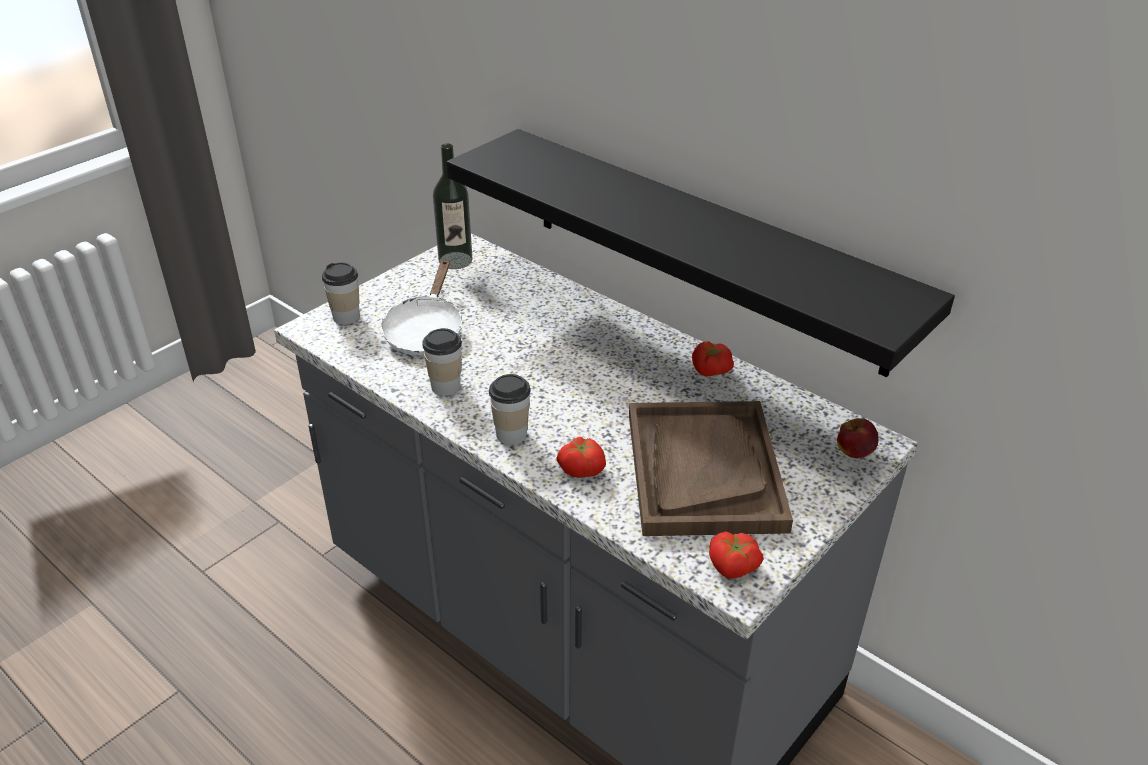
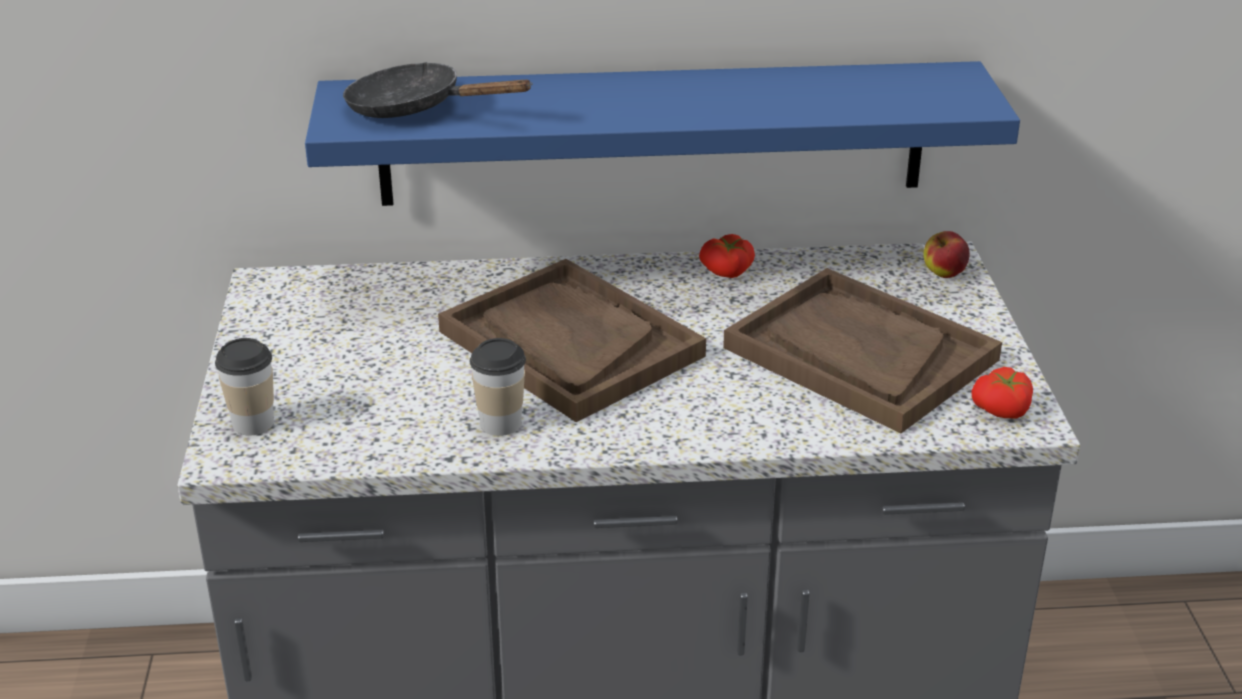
camera: 45 degrees left, 5 degrees down
white frying pan [381,259,462,355] -> none
bottle [433,143,472,269] -> none
black shelf [446,129,955,377] -> blue shelf [305,61,1020,206]
cup [489,374,531,444] -> none
tomato [556,436,606,478] -> none
none -> black frying pan [343,62,533,118]
none -> brown tray [438,259,706,422]

